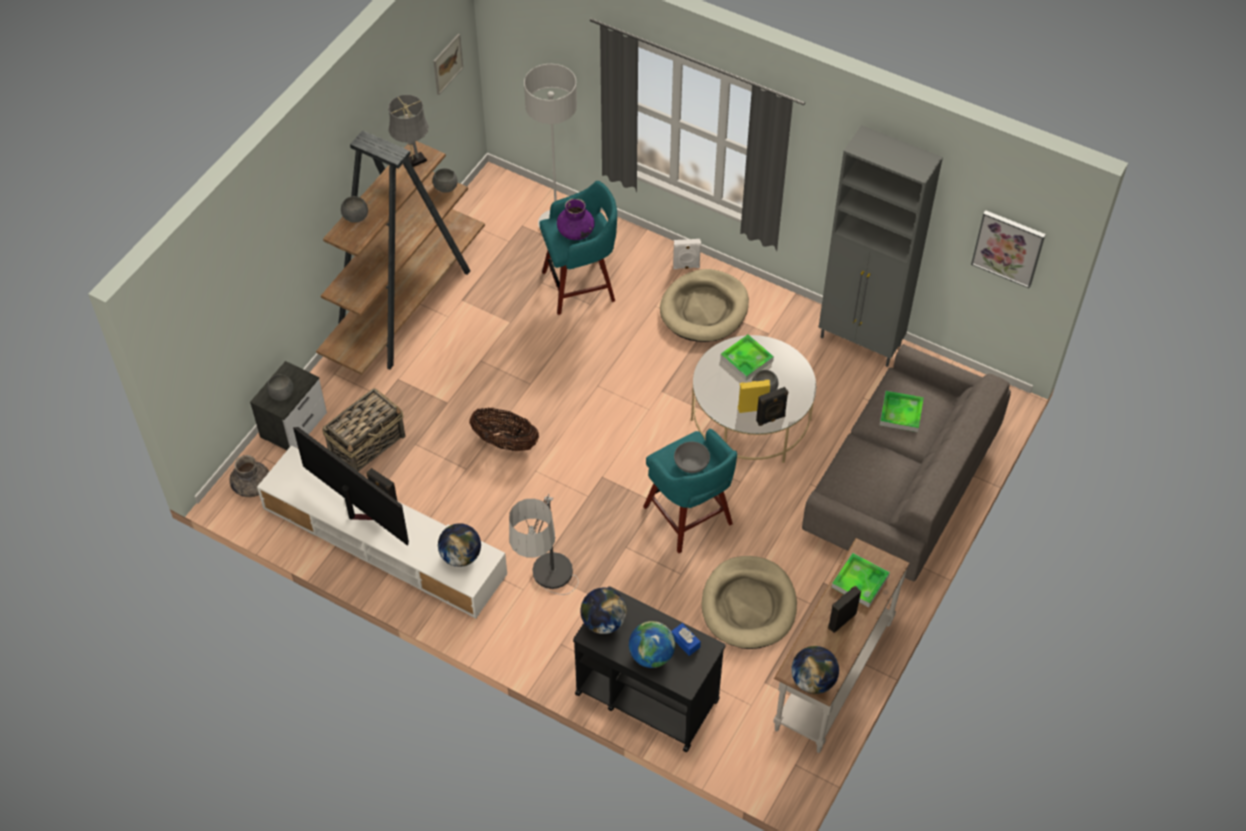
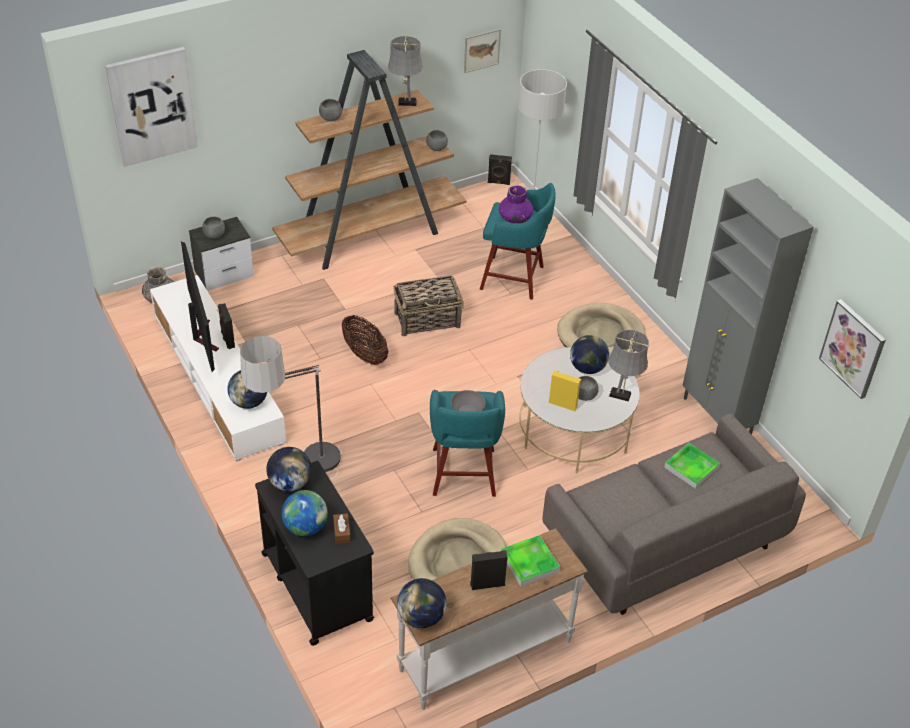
camera: 30 degrees right, 10 degrees down
basket [322,388,405,472] -> basket moved to [394,275,463,336]
blue tissue box [671,623,701,656] -> brown tissue box [333,513,351,544]
white speaker [673,239,701,269] -> none
tray [720,335,774,381] -> globe [570,335,609,374]
black speaker [756,387,788,426] -> black speaker moved to [488,154,512,185]
none -> picture [105,47,198,167]
none -> grey table lamp [609,330,649,401]

